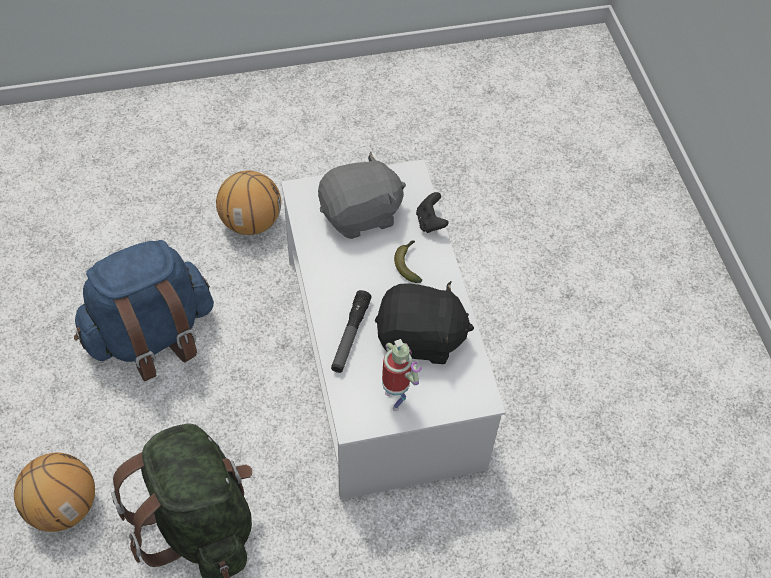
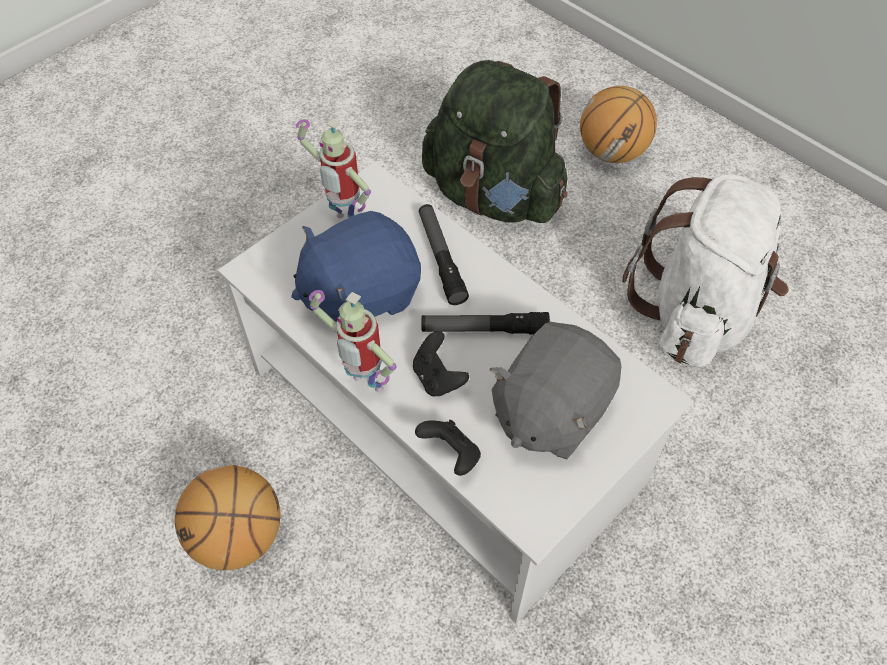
camera: 150 degrees right, 0 degrees up
blue backpack [74,240,214,381] -> white backpack [622,175,789,368]
basketball [216,171,281,235] -> basketball moved to [175,465,281,570]
black plush toy [375,281,474,364] -> blue plush toy [291,211,421,322]
banana [394,240,422,283] -> black game controller [413,331,469,397]
none -> toy robot [309,290,396,392]
none -> flashlight [421,312,550,335]

